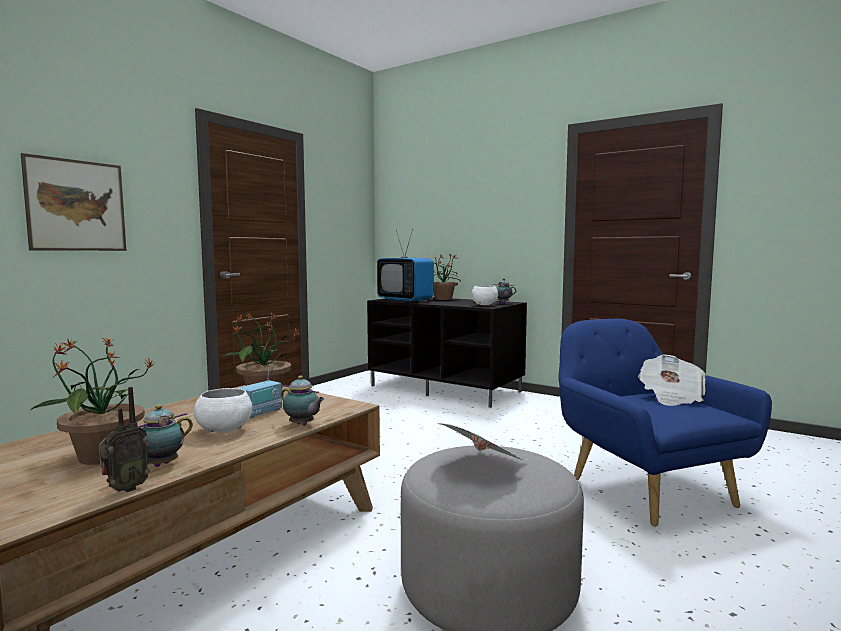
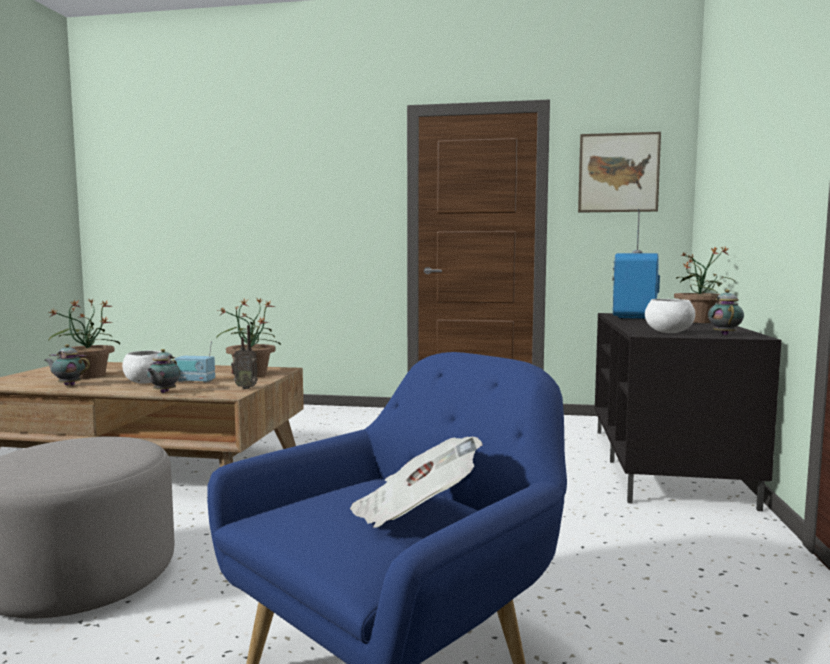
camera: 65 degrees right, 0 degrees up
picture [21,153,126,251] -> picture moved to [578,132,661,213]
radio [99,387,150,492] -> radio moved to [231,325,258,389]
newspaper [436,423,527,460] -> none

